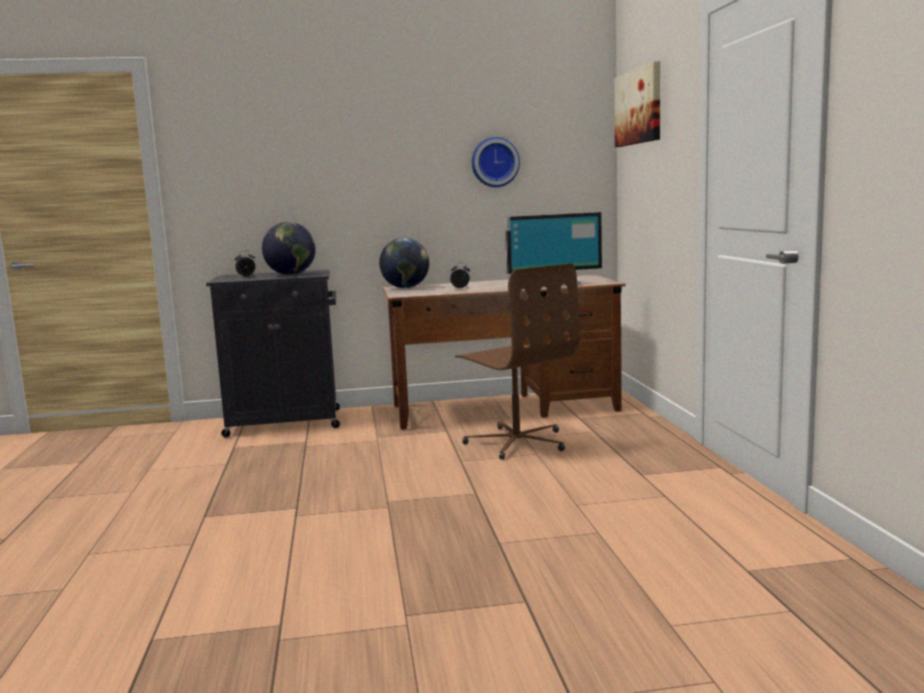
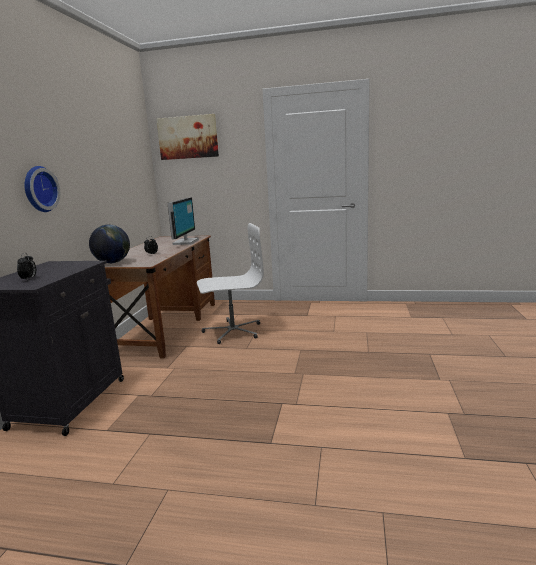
camera: 70 degrees left, 5 degrees up
globe [262,222,316,275] -> none
brown office chair [455,263,580,459] -> white office chair [197,223,264,344]
wall clock [472,137,520,187] -> wall clock moved to [24,166,60,212]

